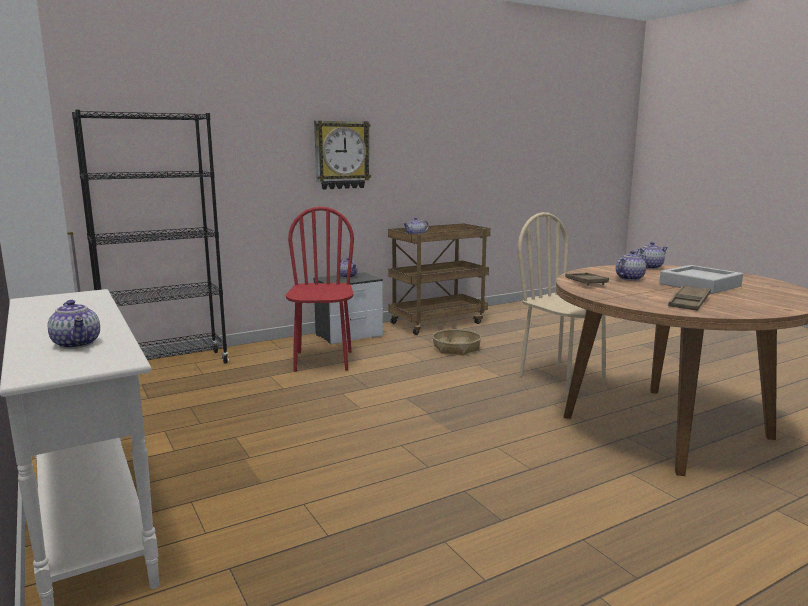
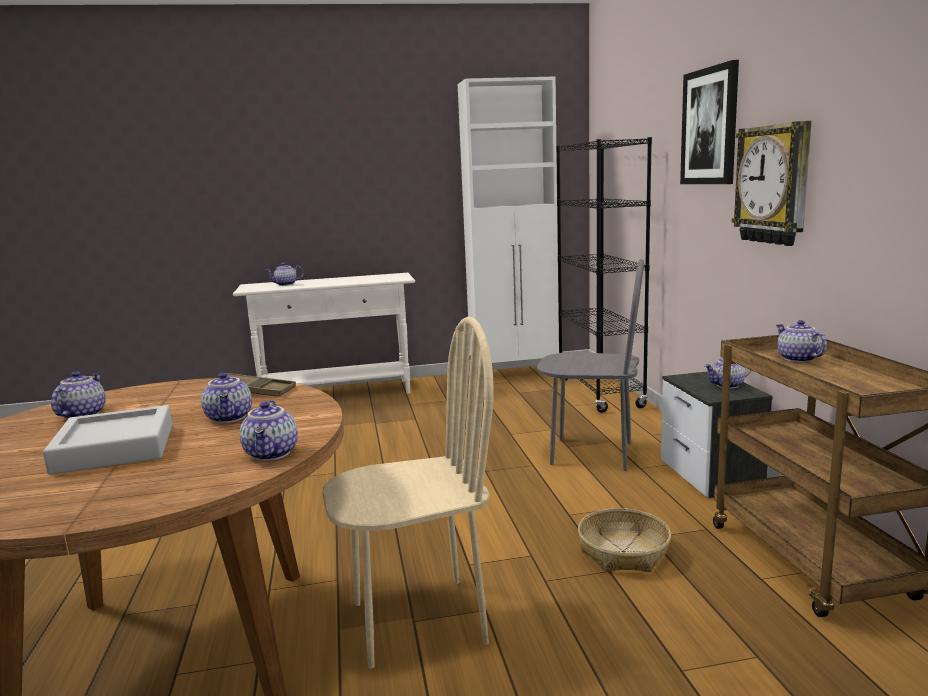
camera: 110 degrees right, 0 degrees up
red chair [286,206,354,372] -> grey chair [537,259,644,471]
brown tray [668,285,711,311] -> teapot [51,371,106,420]
none -> picture [680,60,739,184]

